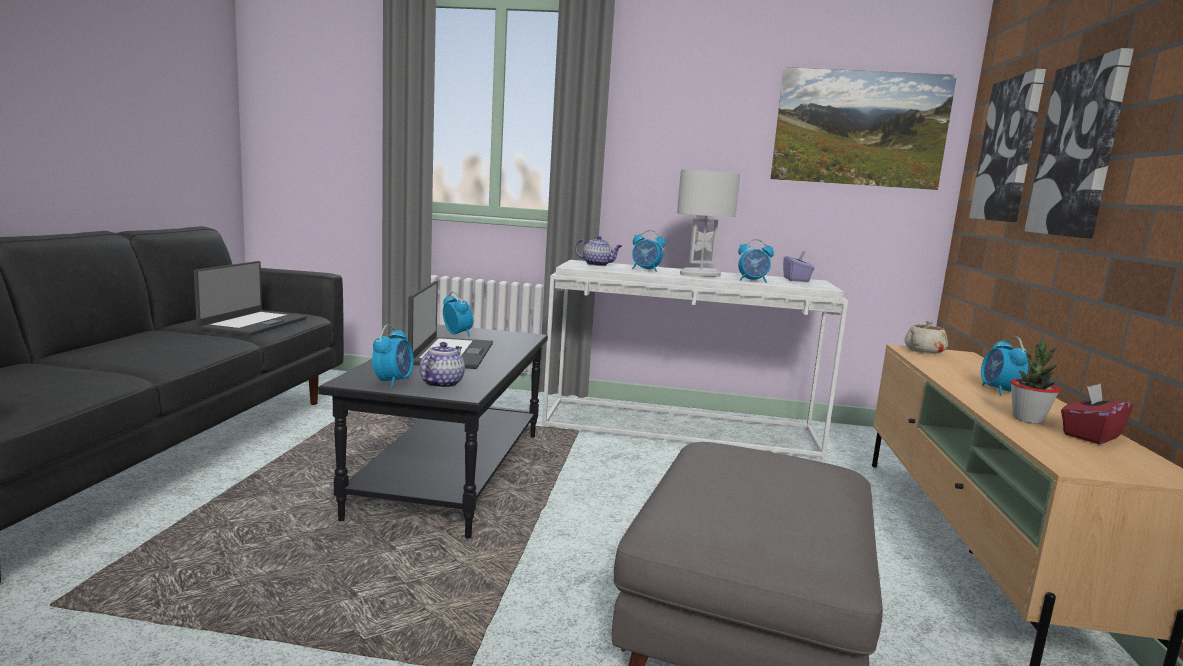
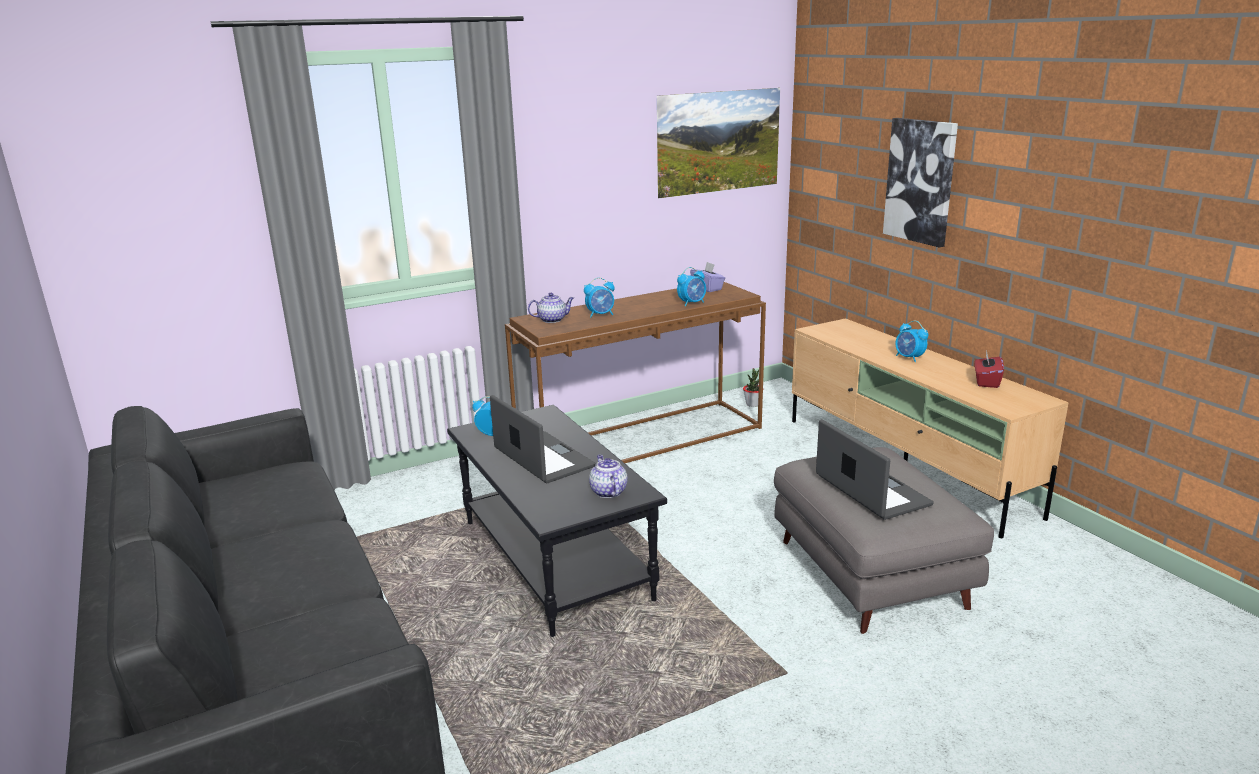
camera: 35 degrees left, 10 degrees up
laptop [194,261,307,336] -> laptop moved to [816,419,934,520]
alarm clock [372,324,414,388] -> none
white console table [542,260,848,459] -> brown console table [505,282,766,463]
white table lamp [677,170,740,277] -> none
beige teapot [904,321,948,354] -> none
picture [969,69,1046,222] -> none
potted plant [1011,341,1060,424] -> potted plant moved to [743,368,759,407]

